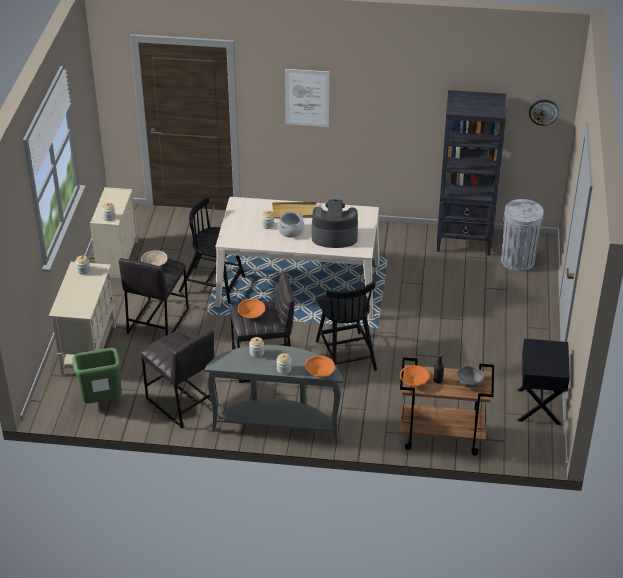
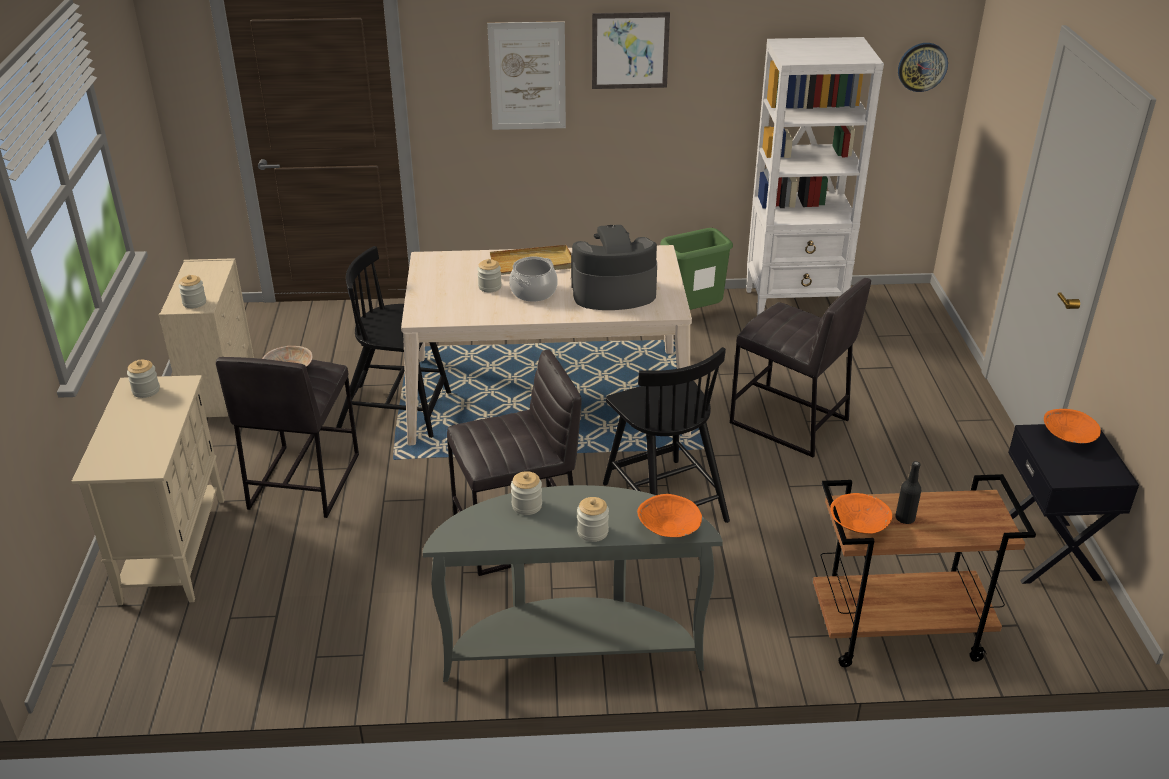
camera: 10 degrees left, 5 degrees down
green trash can [72,348,122,403] -> green trash can moved to [660,228,733,310]
grey stool [141,330,219,428] -> grey stool moved to [730,278,871,457]
orange bowl [238,299,265,318] -> orange bowl moved to [1044,409,1101,443]
black bookcase [437,90,506,256] -> white bookcase [746,37,884,315]
grey bowl [457,366,484,388] -> none
grey trash can [501,199,544,271] -> none
none -> picture [592,12,670,89]

